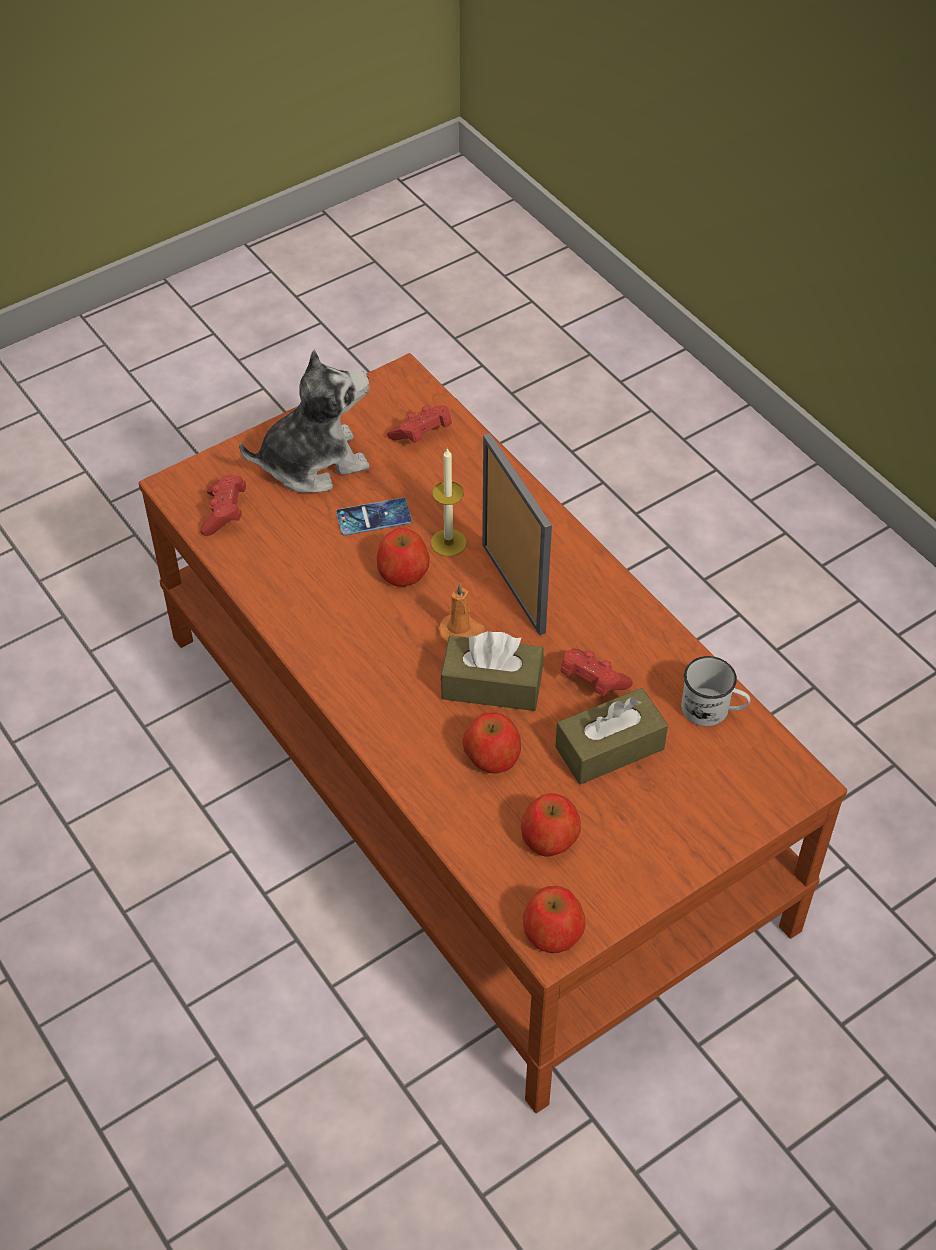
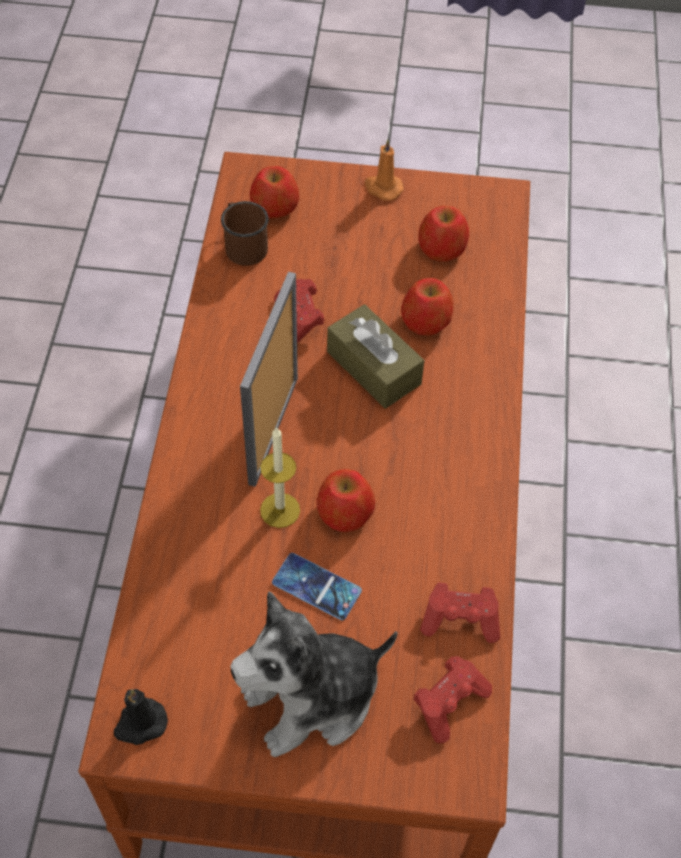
camera: 140 degrees left, 5 degrees up
plush toy [239,350,370,493] -> plush toy turned 45 degrees counterclockwise [231,591,398,757]
red game controller [387,405,452,443] -> red game controller moved to [420,582,500,643]
orange candle [439,583,485,643] -> orange candle moved to [365,139,404,201]
apple [523,886,586,953] -> apple moved to [250,166,299,218]
brown tissue box [555,688,668,785] -> none
white mug [681,656,751,726] -> brown mug [221,201,269,266]
none -> black candle [114,689,168,745]

